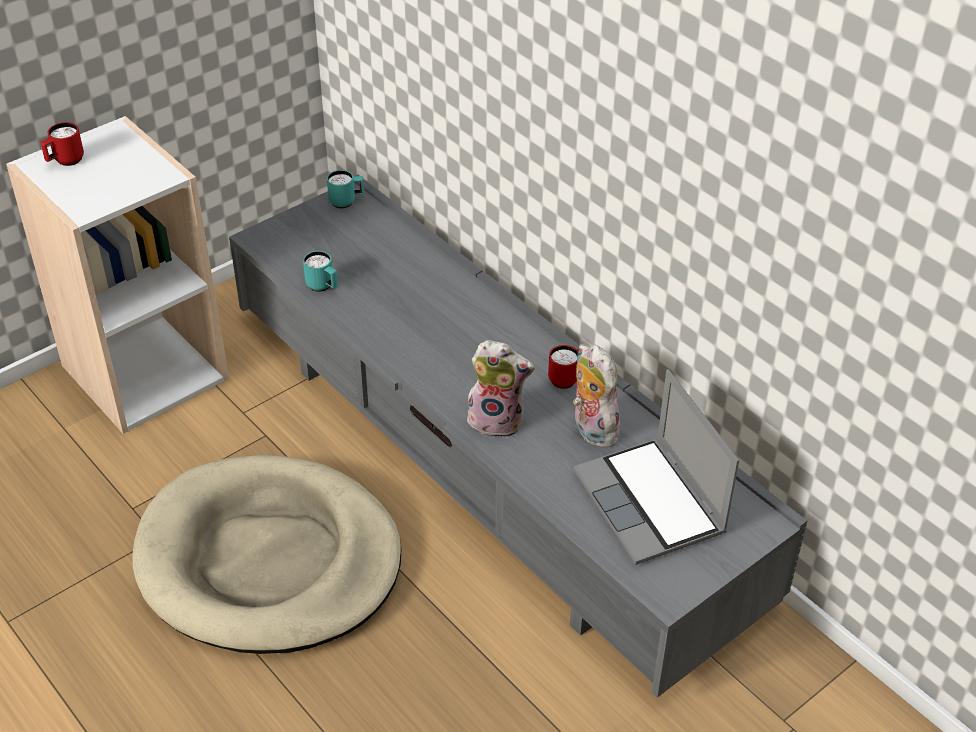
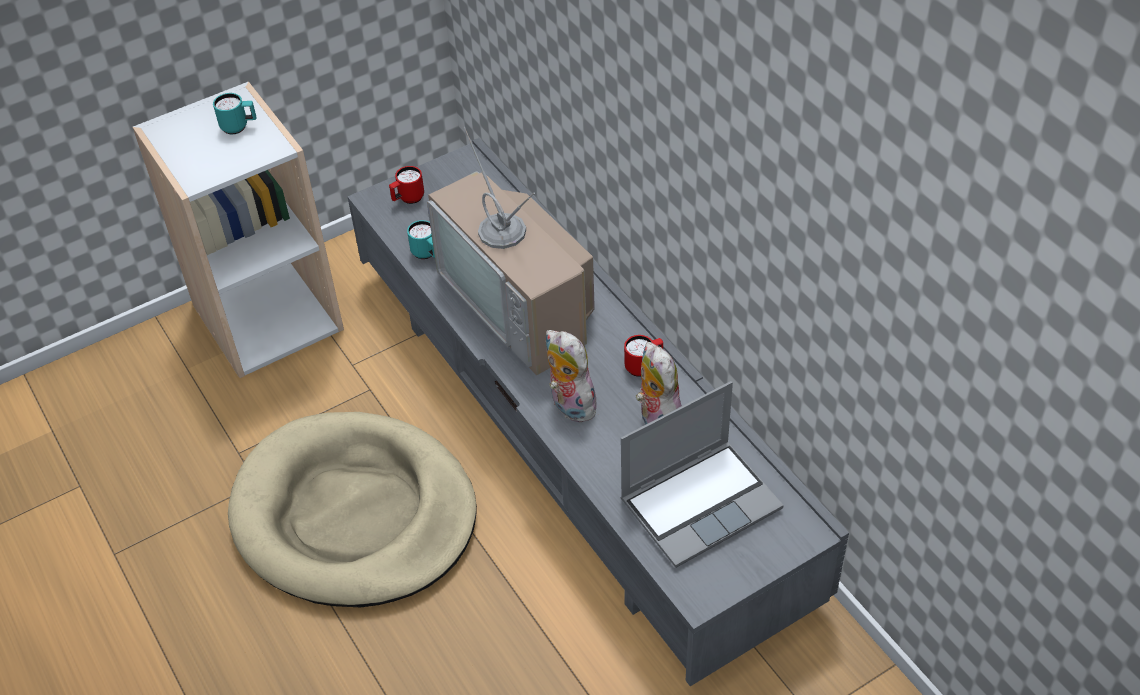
camera: 10 degrees right, 5 degrees up
red mug [40,122,84,166] -> red mug moved to [389,166,424,204]
turquoise mug [327,170,364,208] -> turquoise mug moved to [213,93,257,134]
plush toy [467,340,534,438] -> plush toy turned 150 degrees counterclockwise [546,330,602,423]
laptop [573,369,739,565] -> laptop turned 105 degrees counterclockwise [621,381,784,568]
none -> television [427,127,595,375]

